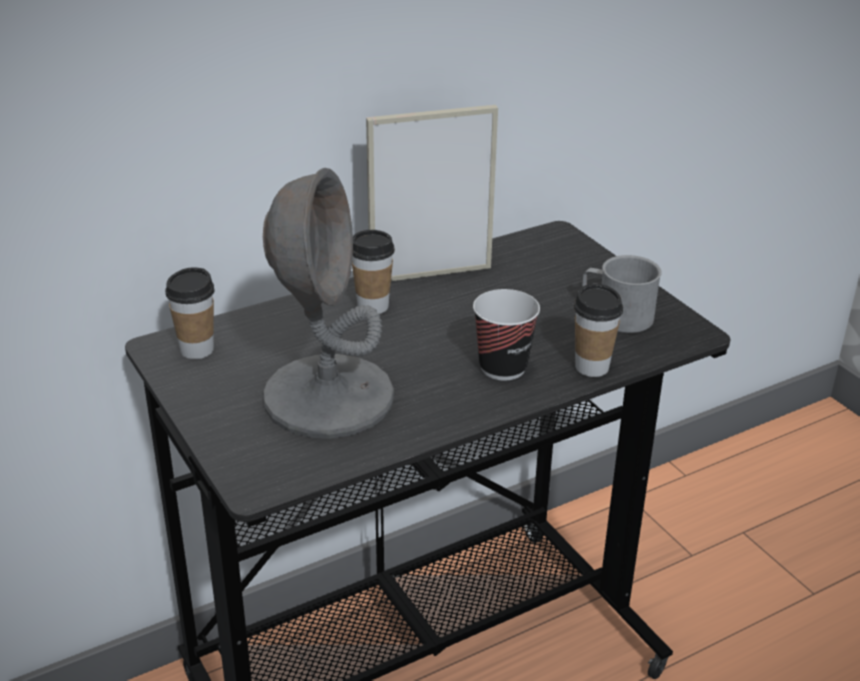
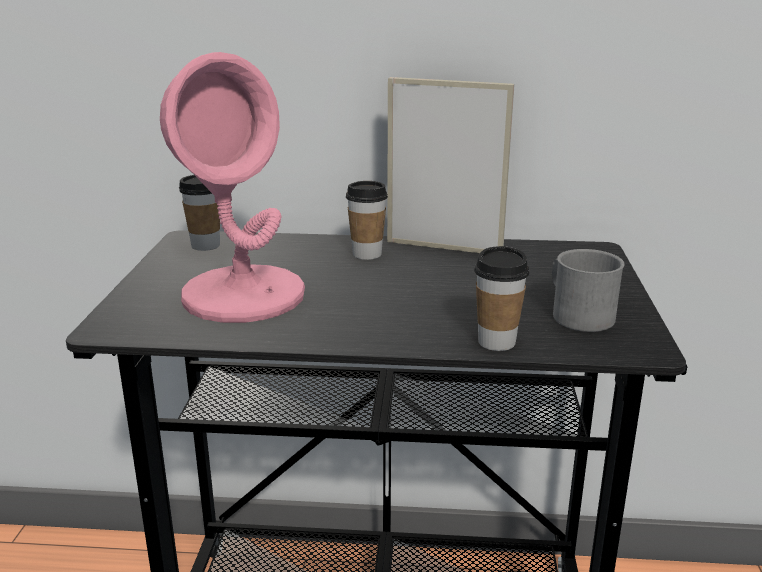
camera: 35 degrees right, 10 degrees down
grey table lamp [263,168,394,439] -> pink table lamp [160,52,305,323]
cup [473,289,540,381] -> none

